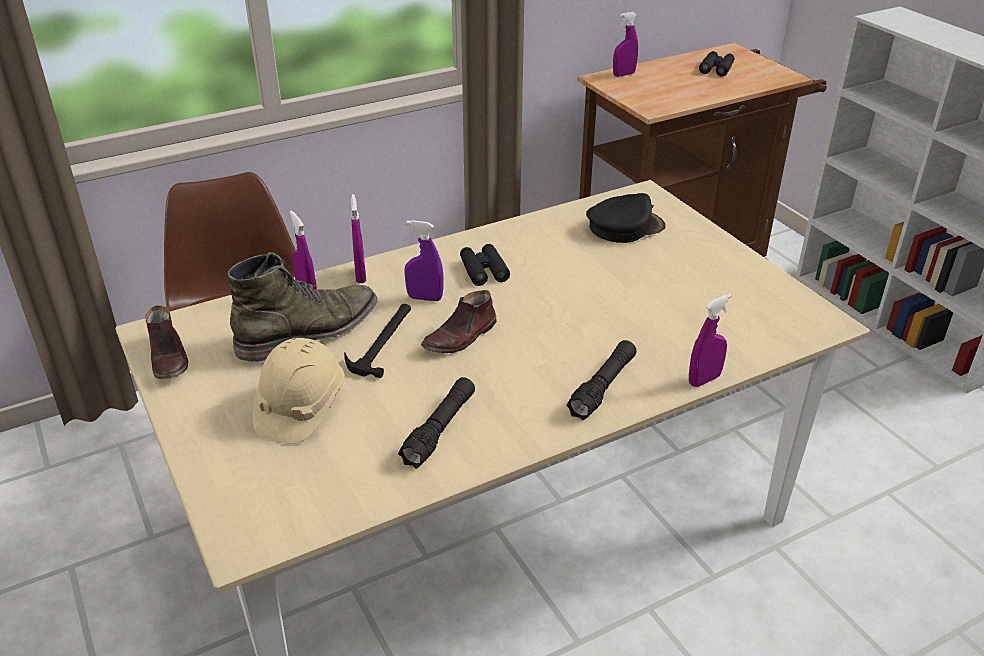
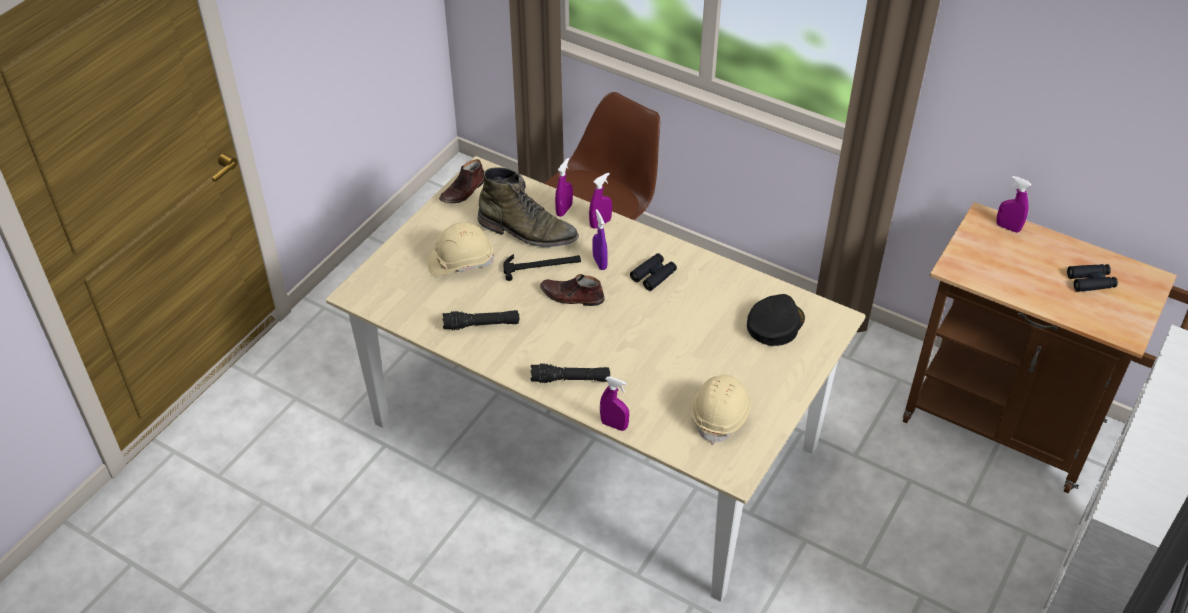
camera: 60 degrees right, 10 degrees up
black cap [586,193,666,243] -> black cap turned 90 degrees counterclockwise [747,294,805,346]
none -> beige hard hat [691,375,751,445]

